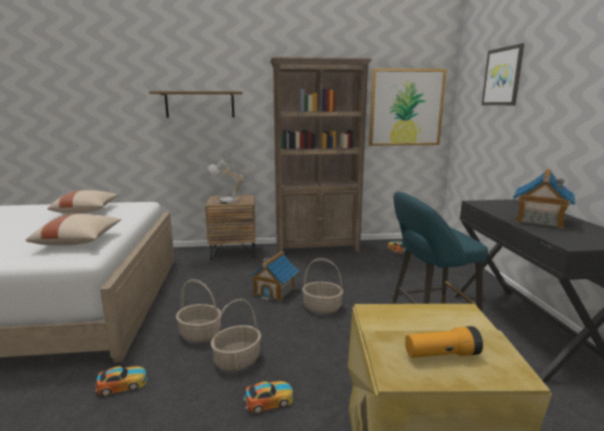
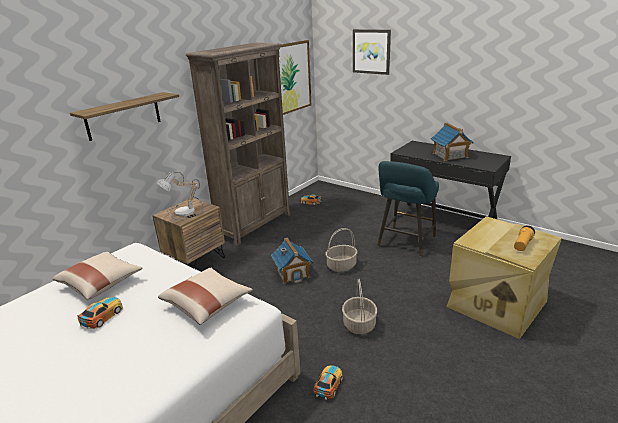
camera: 45 degrees left, 10 degrees up
basket [176,279,221,343] -> none
toy car [244,381,293,414] -> toy car moved to [77,297,123,329]

